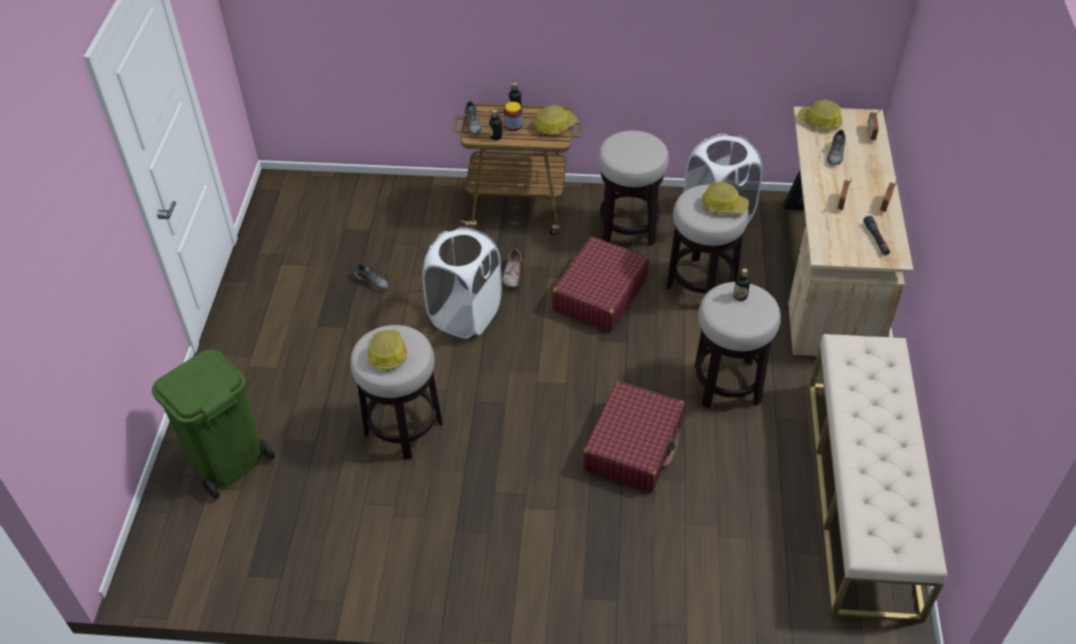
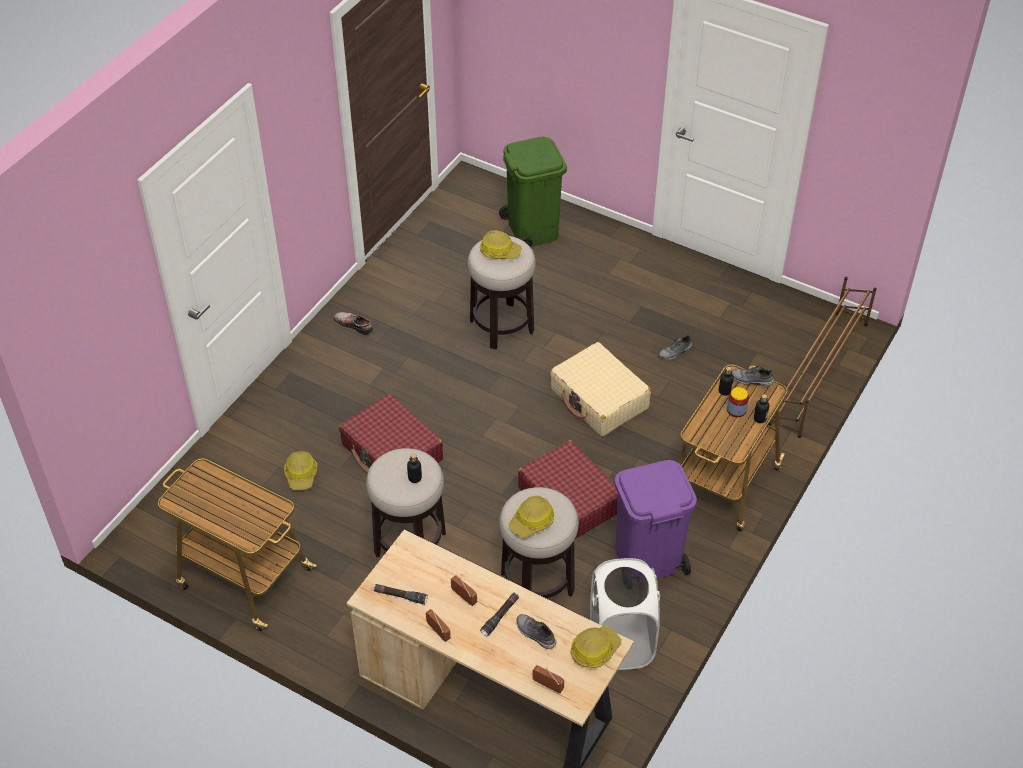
camera: 115 degrees right, 0 degrees up
white laundry basket [422,227,502,339] -> beige suitcase [550,342,651,436]
shoe [502,250,522,289] -> shoe moved to [334,312,373,335]
hard hat [535,105,578,135] -> hard hat moved to [284,451,317,490]
stool [598,130,669,246] -> purple trash can [614,460,697,578]
beige bench [809,334,947,622] -> cart [158,458,317,631]
none -> black flashlight [480,593,519,636]
none -> brown shoe rack [768,277,877,438]

